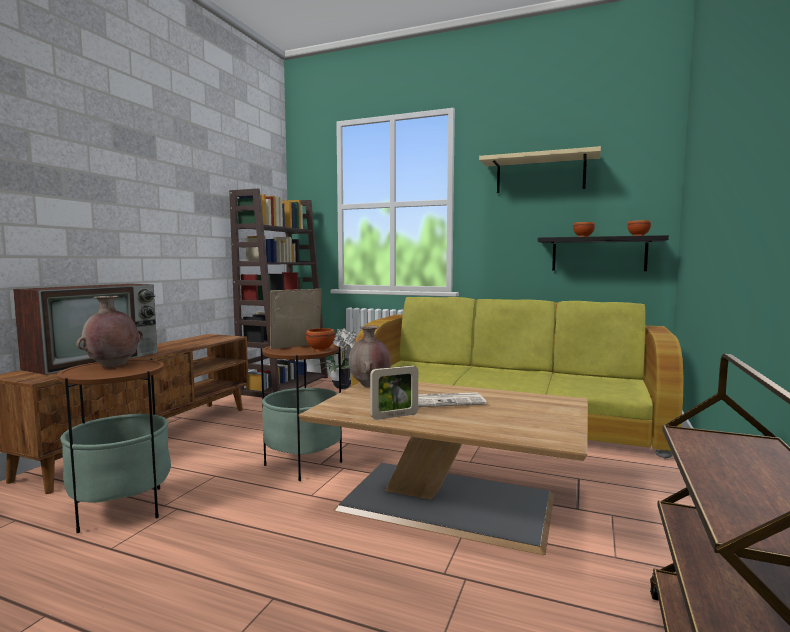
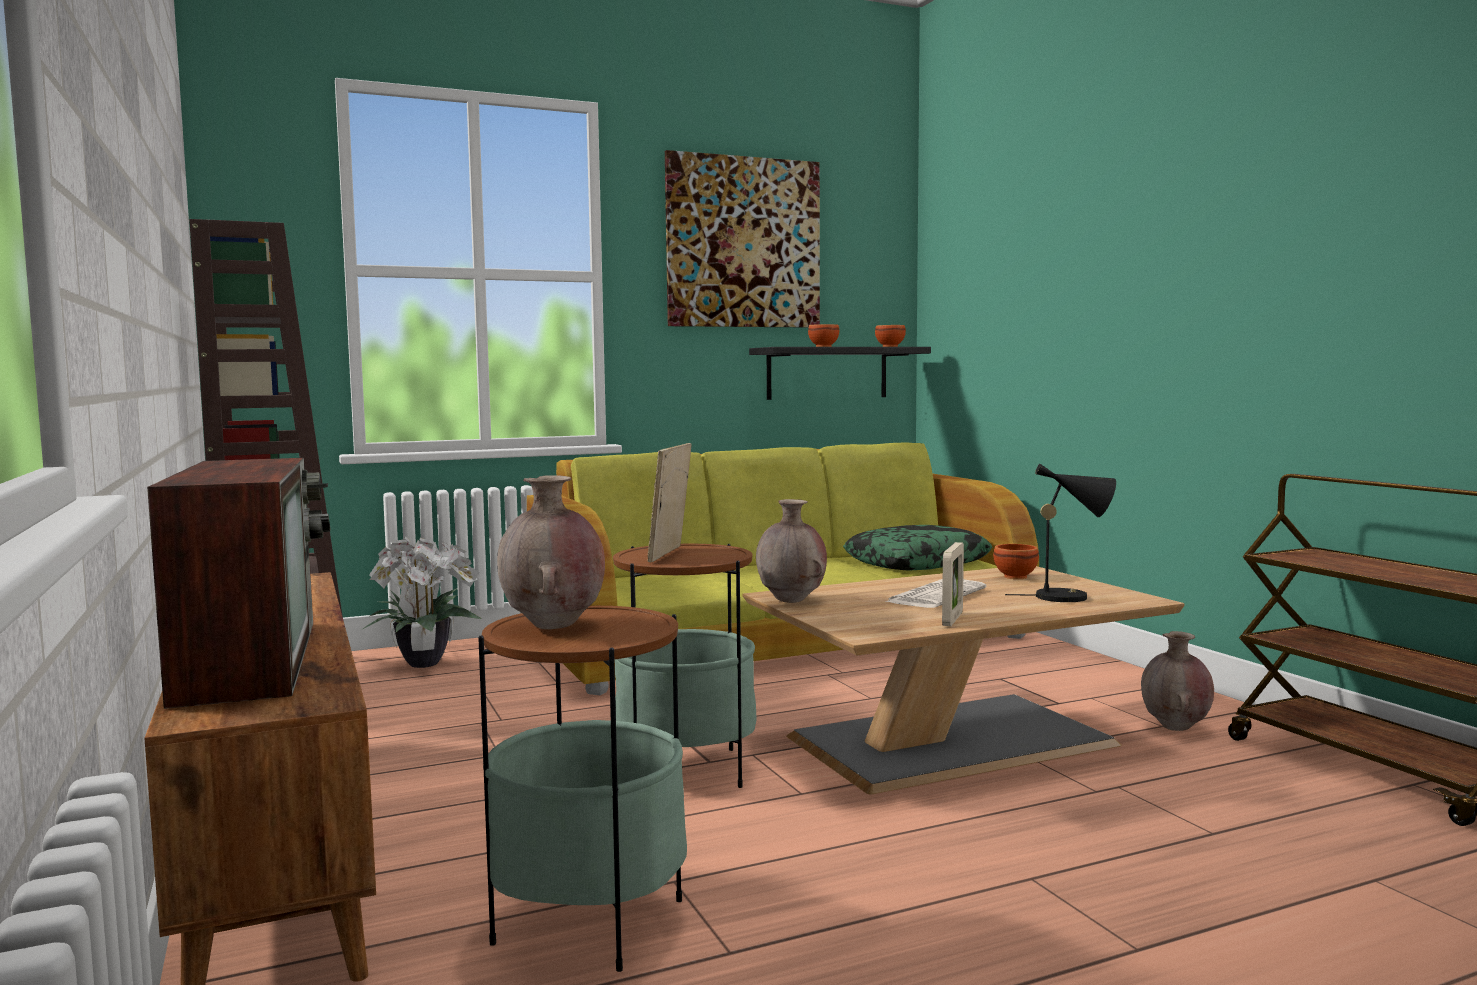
camera: 45 degrees left, 0 degrees up
brown bowl [306,328,335,351] -> brown bowl moved to [993,544,1039,579]
beige shelf [479,146,601,193] -> picture [665,150,820,328]
none -> pillow [843,525,992,571]
none -> black table lamp [1005,464,1116,602]
none -> brown vase [1141,631,1214,731]

